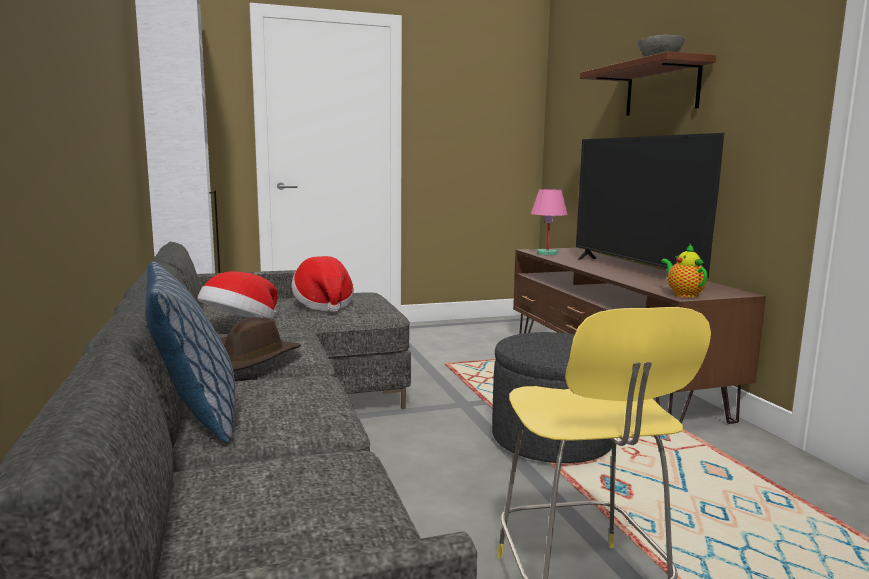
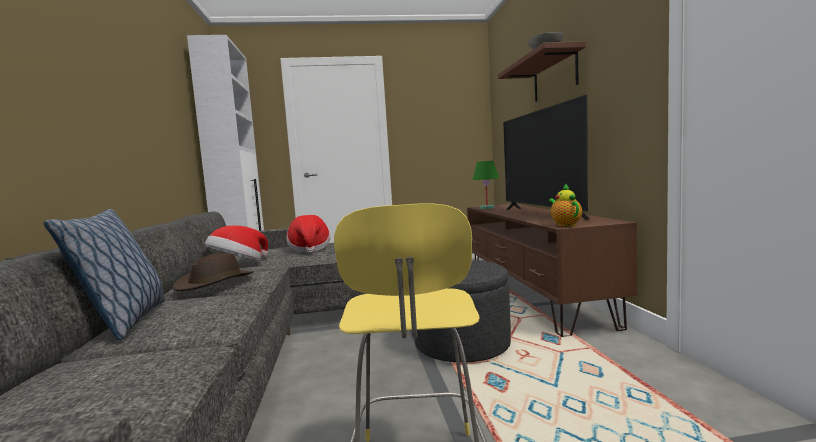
camera: 10 degrees right, 5 degrees down
pink table lamp [531,189,568,255] -> green table lamp [473,161,499,209]

